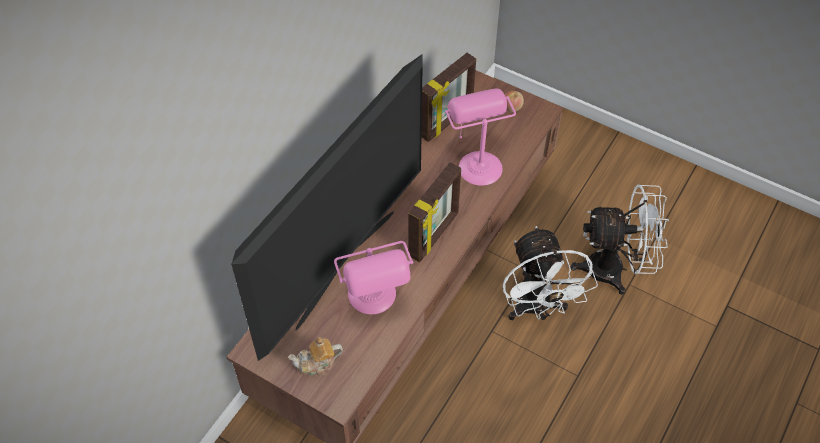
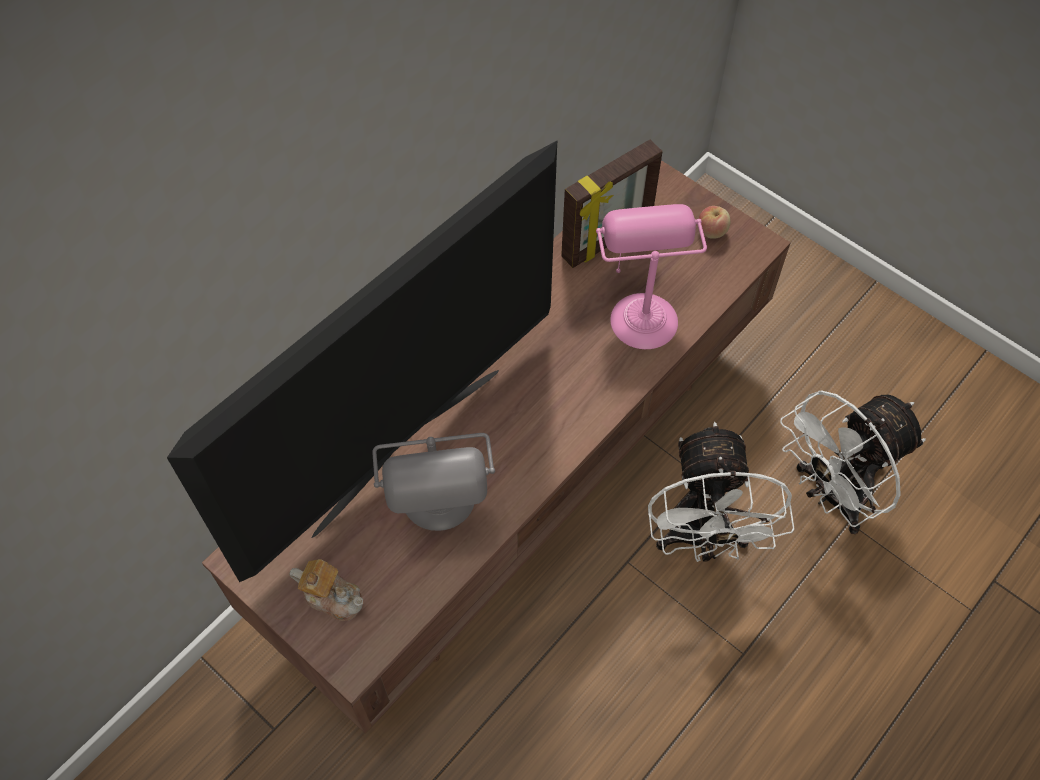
camera: 10 degrees right, 5 degrees up
teapot [288,337,343,376] -> teapot turned 150 degrees counterclockwise [289,559,363,621]
pink table lamp [334,241,413,314] -> grey table lamp [372,433,495,531]
picture frame [408,163,461,262] -> none
white fan [570,184,669,295] -> white fan turned 135 degrees clockwise [780,390,926,534]

